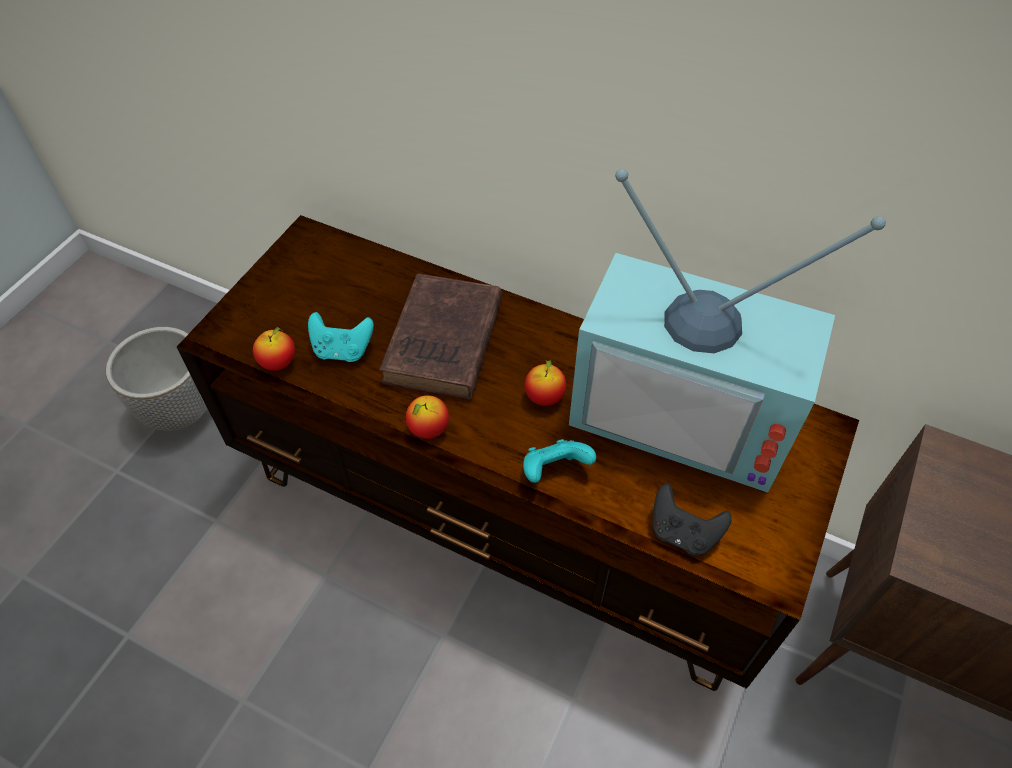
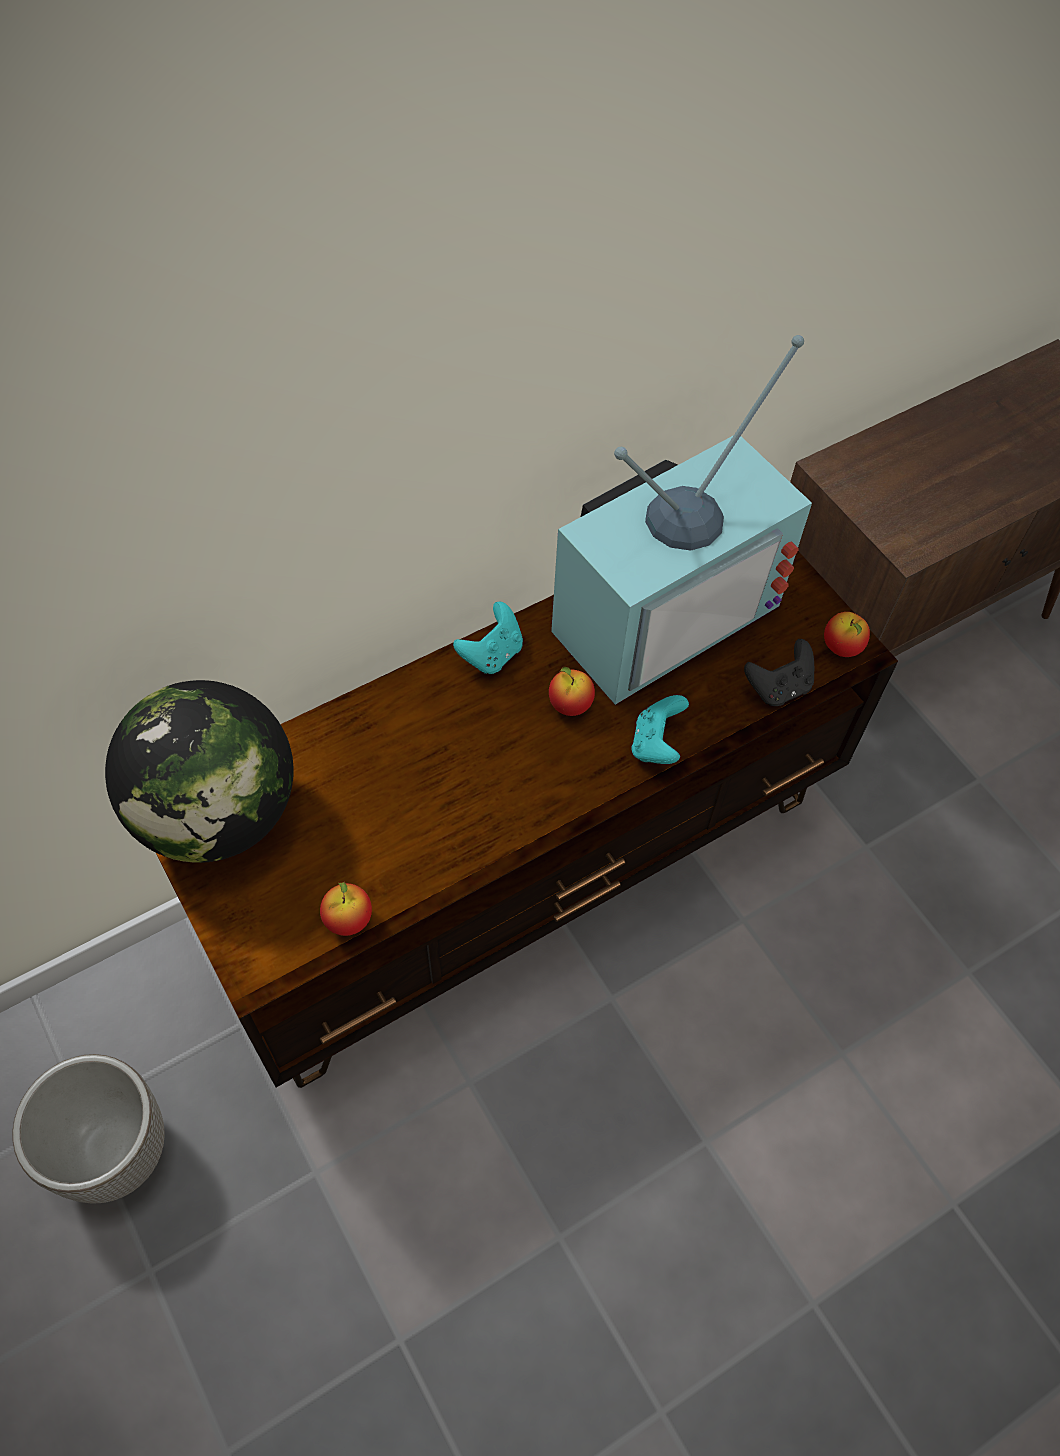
camera: 60 degrees left, 5 degrees up
turquoise game controller [308,312,374,362] -> turquoise game controller moved to [453,602,523,674]
brown book [379,274,503,399] -> none
apple [406,395,449,439] -> apple moved to [824,612,870,657]
none -> globe [105,680,294,863]

